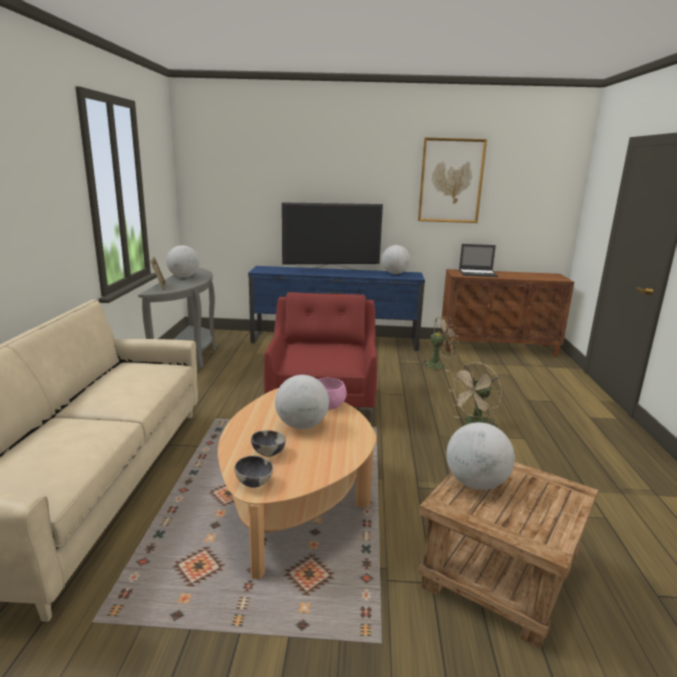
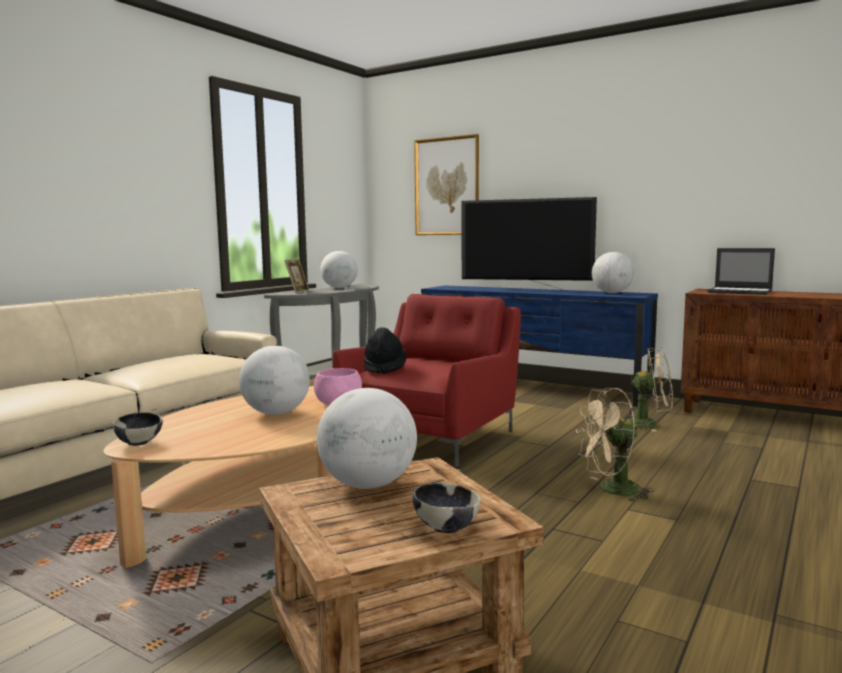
camera: 30 degrees right, 10 degrees down
bowl [251,430,286,457] -> bowl moved to [412,482,481,533]
picture [418,137,487,223] -> picture moved to [414,134,479,235]
none -> black hat [364,327,406,374]

